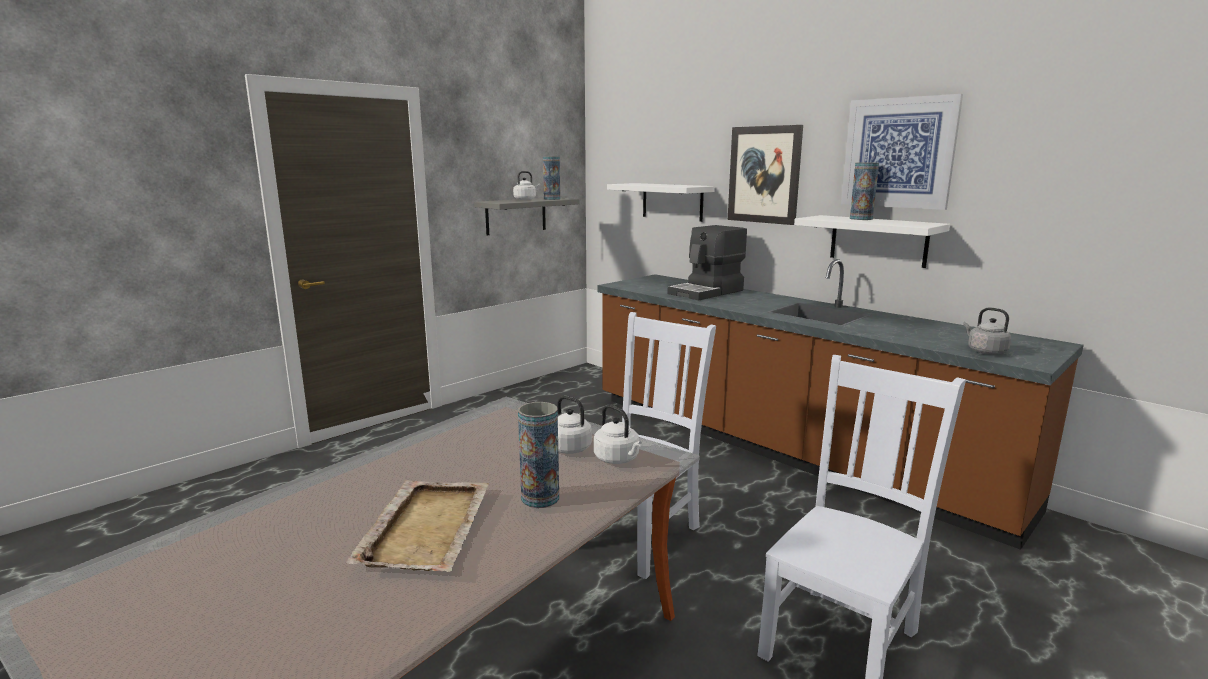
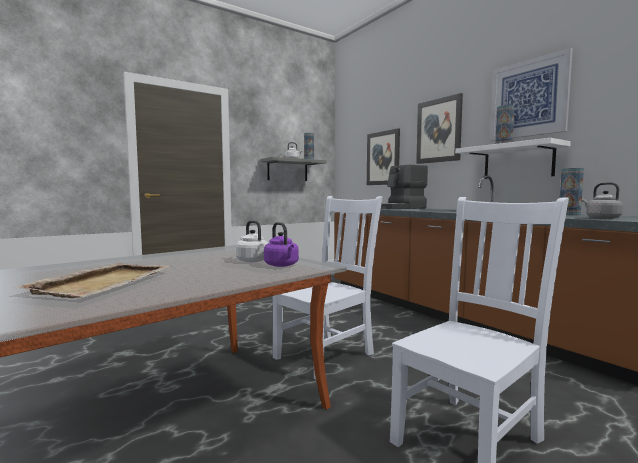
camera: 10 degrees right, 10 degrees down
vase [518,402,559,508] -> vase moved to [560,168,584,216]
white kettle [594,404,642,464] -> purple kettle [264,222,299,267]
white shelf [607,183,715,222] -> picture [367,128,400,185]

